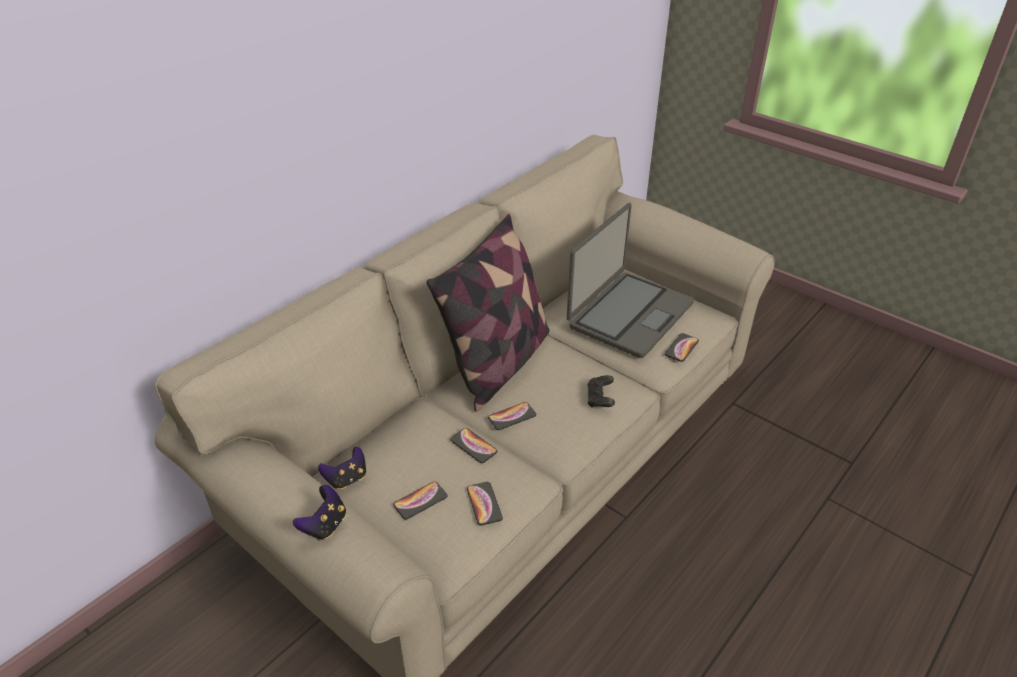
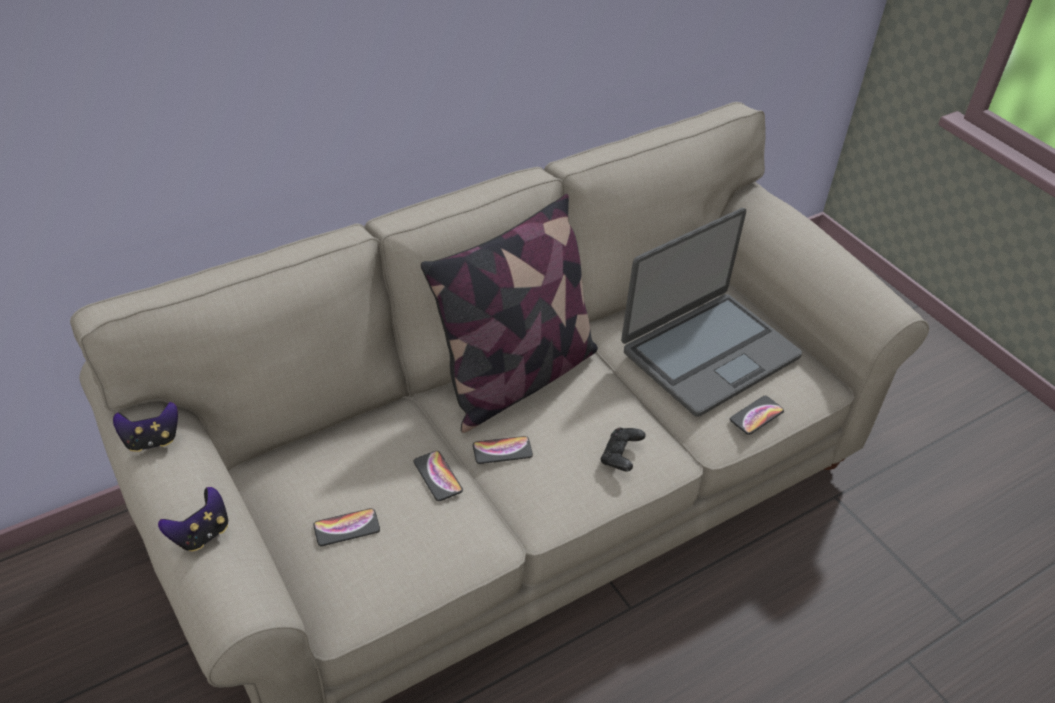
camera: 15 degrees right, 5 degrees up
game controller [318,447,366,490] -> game controller moved to [113,402,178,452]
phone [467,482,503,525] -> none

